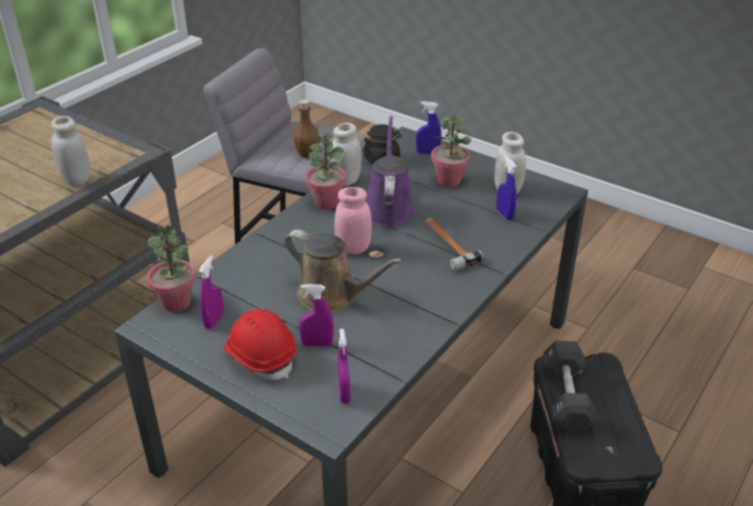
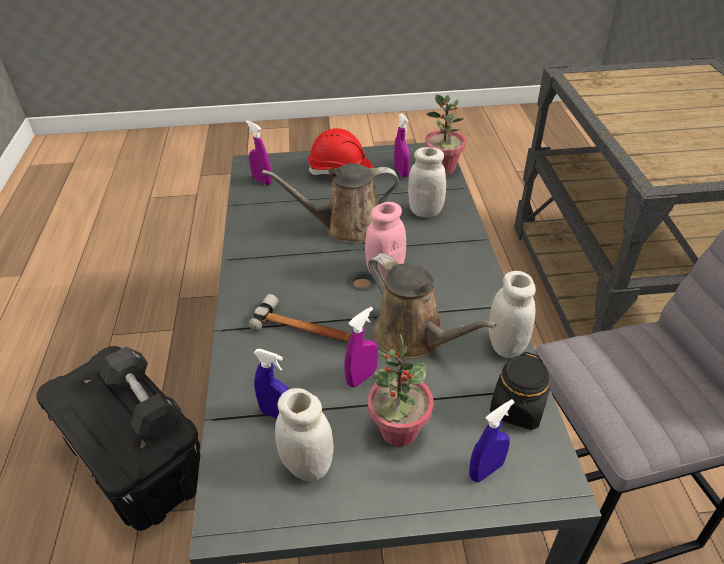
camera: 140 degrees right, 5 degrees up
white jar [51,116,90,186] -> white jar moved to [408,147,446,218]
brown bottle [293,99,319,158] -> none
purple spray bottle [299,284,334,346] -> purple spray bottle moved to [344,307,378,387]
potted plant [305,133,346,209] -> none
purple watering can [366,116,415,227] -> brown watering can [368,253,497,359]

